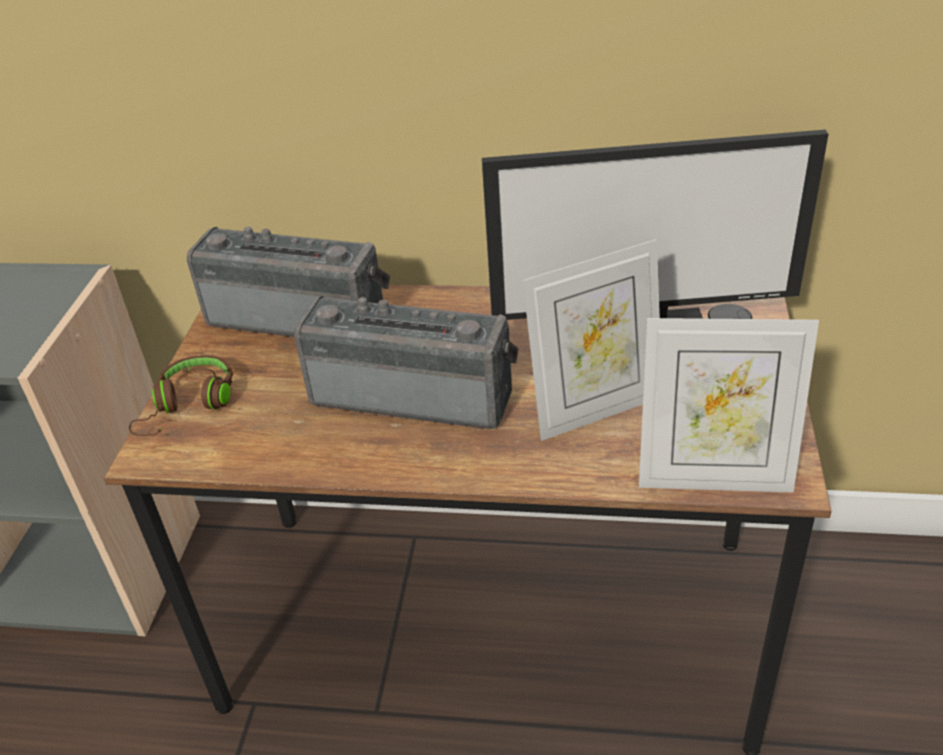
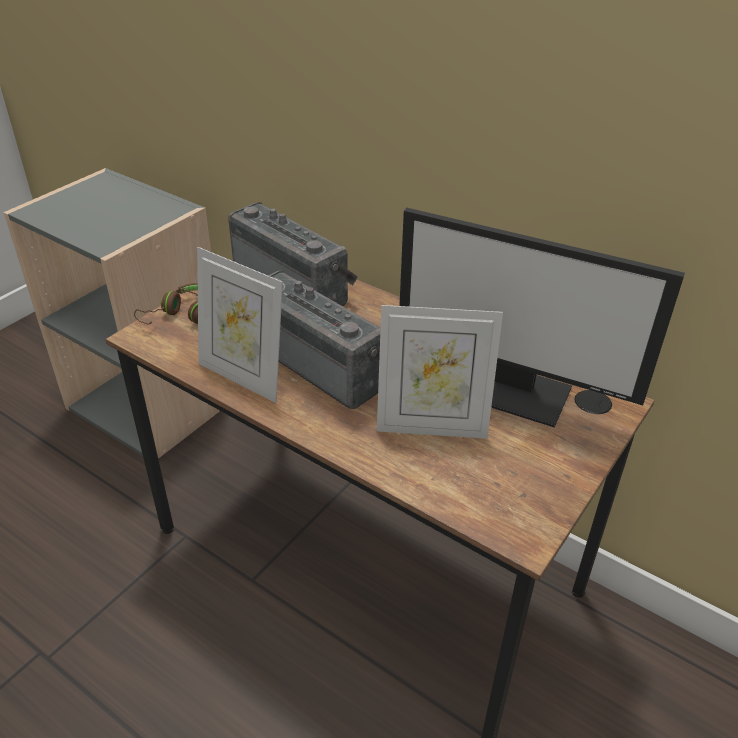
camera: 25 degrees right, 0 degrees up
picture frame [639,318,819,493] -> picture frame moved to [197,247,283,403]

